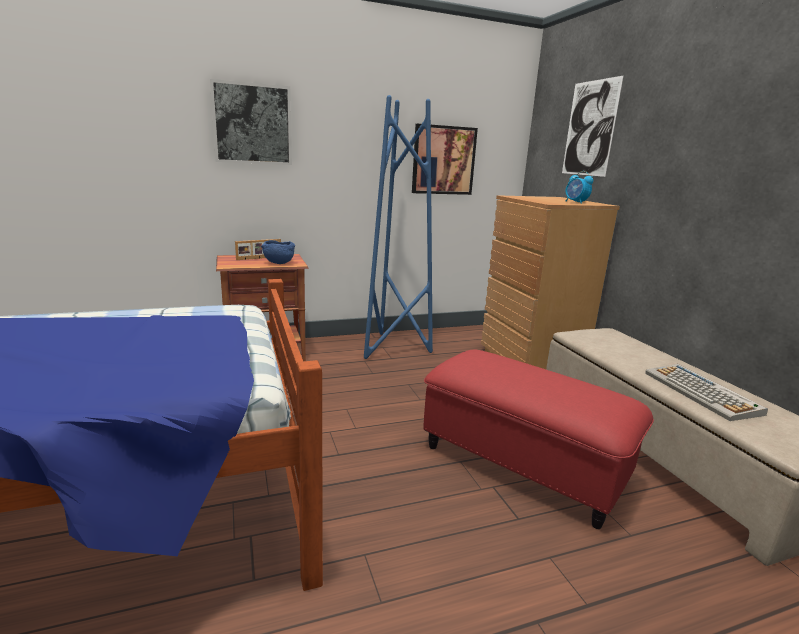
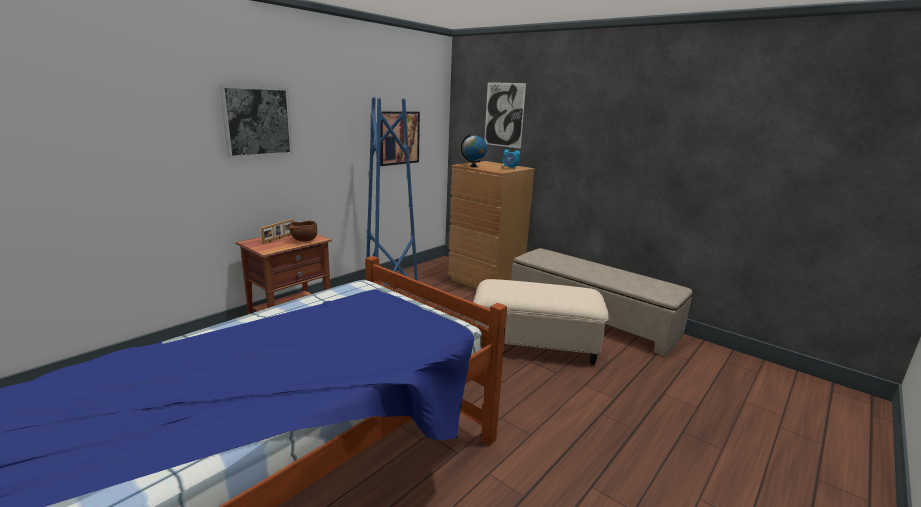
camera: 30 degrees left, 0 degrees up
blue bowl [261,240,295,264] -> brown bowl [289,221,317,241]
red ottoman [423,349,654,529] -> beige ottoman [473,279,610,365]
keyboard [645,364,768,421] -> none
none -> globe [461,134,487,167]

